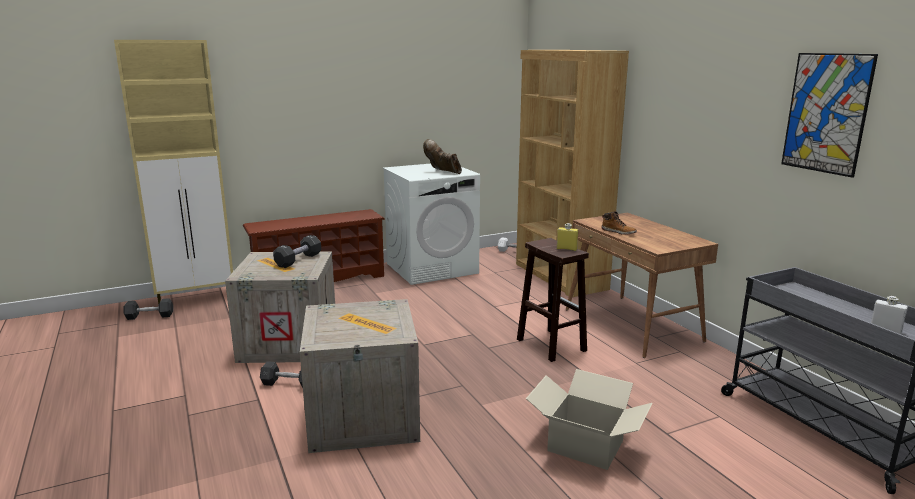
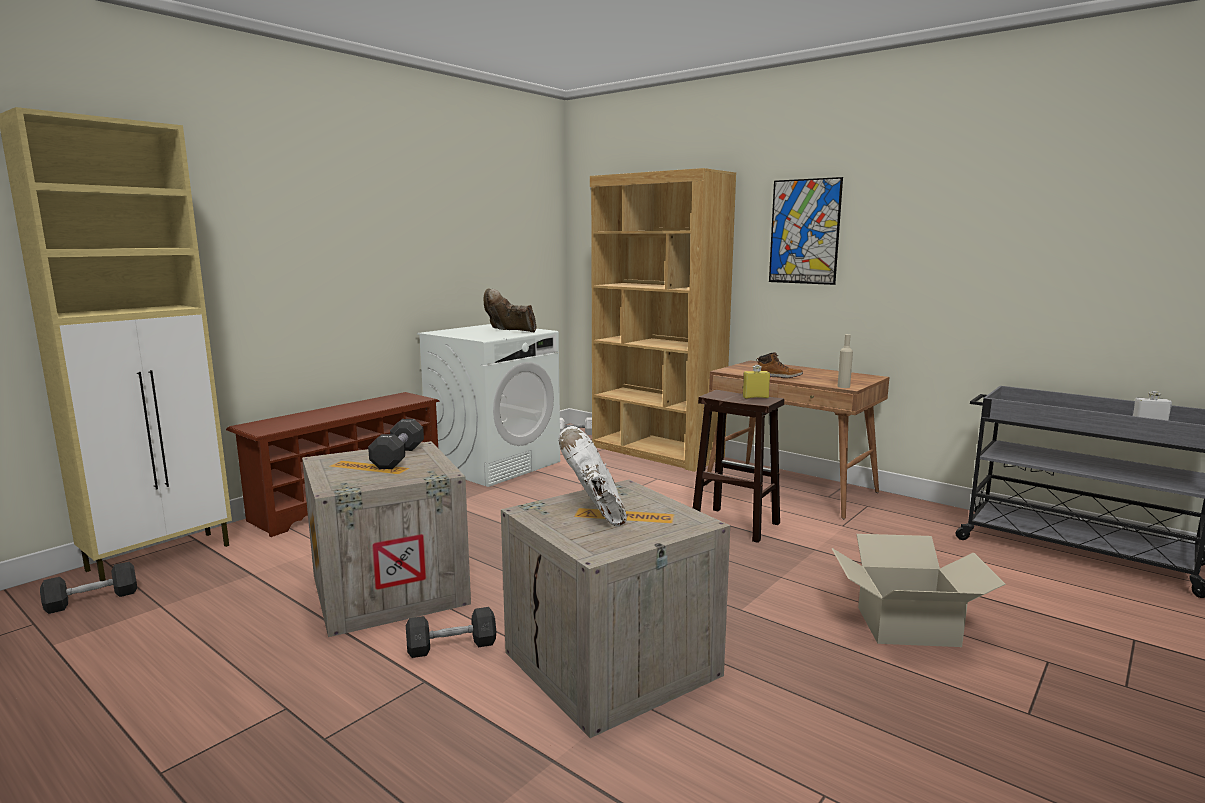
camera: 25 degrees left, 5 degrees down
picture [781,53,878,178] -> picture moved to [769,177,843,285]
none -> white boot [558,426,627,527]
none -> beige bottle [837,334,853,388]

